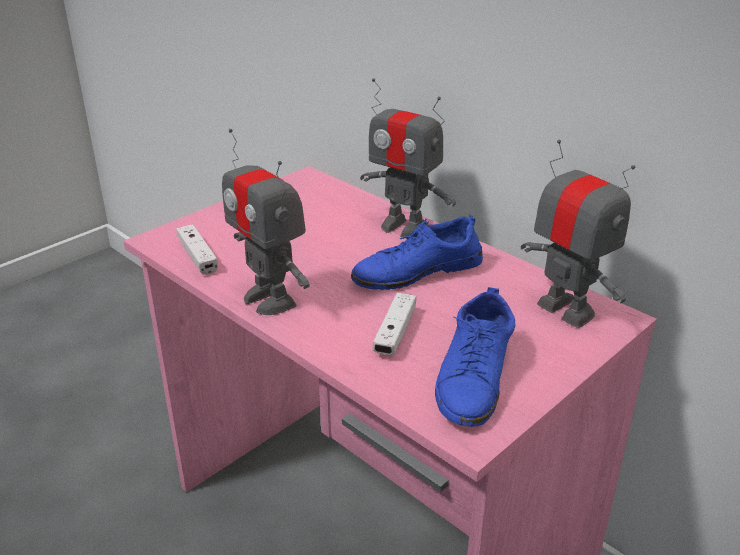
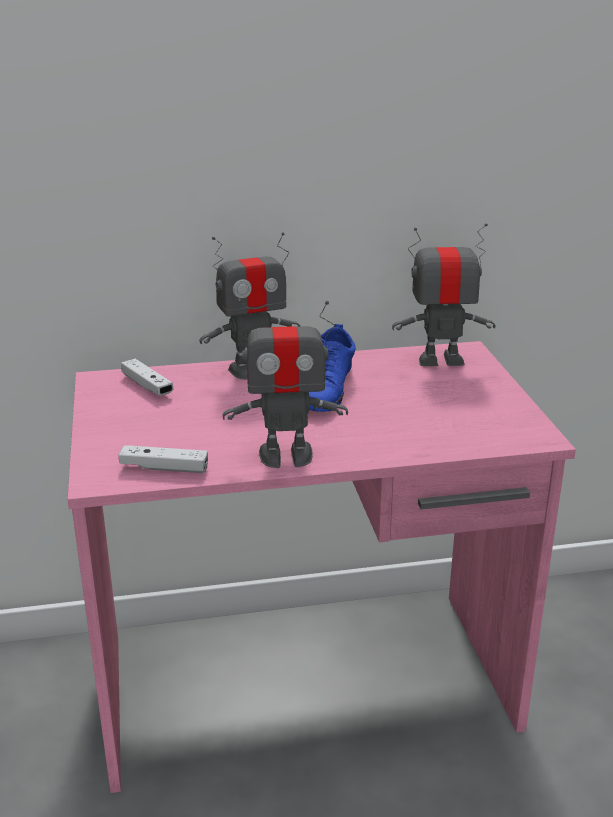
camera: 55 degrees left, 5 degrees down
white game controller [372,293,416,355] -> white game controller moved to [121,359,174,396]
blue shoe [435,287,515,427] -> none

